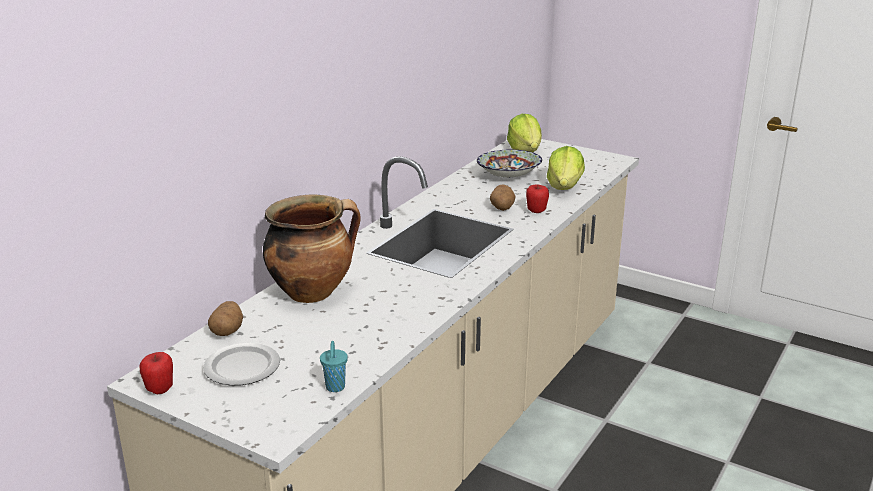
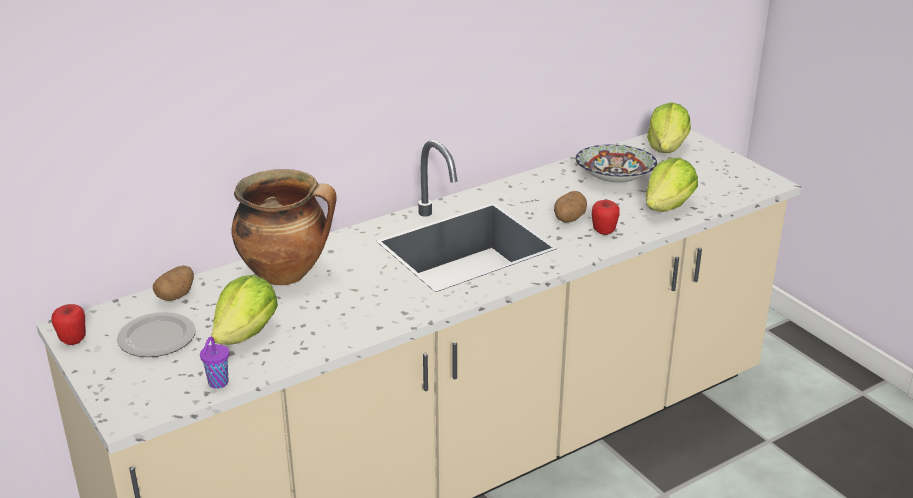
camera: 25 degrees right, 5 degrees up
turquoise cup [320,341,348,392] -> purple cup [200,337,229,389]
none -> lettuce [211,275,278,345]

